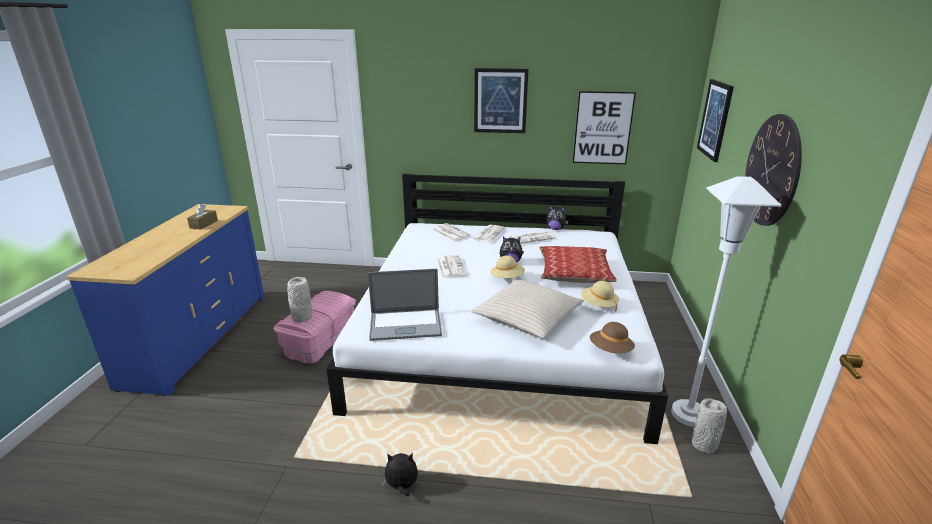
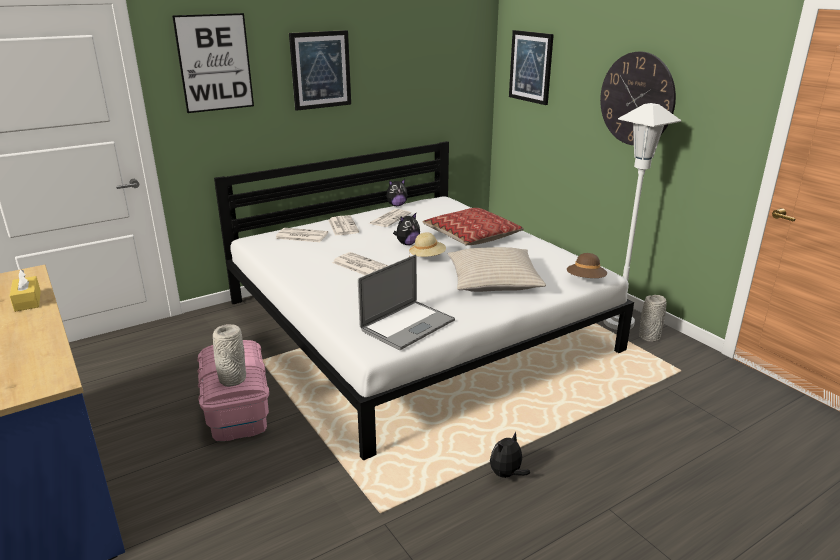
camera: 40 degrees left, 0 degrees up
brown tissue box [187,204,218,229] -> yellow tissue box [10,270,41,312]
picture [573,91,636,164] -> picture moved to [172,13,254,113]
beige hat [581,281,619,311] -> none

